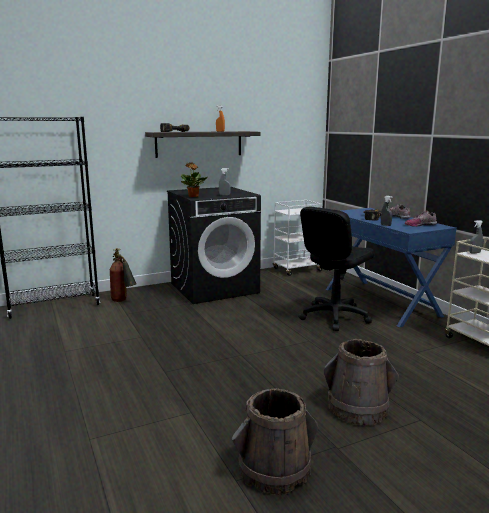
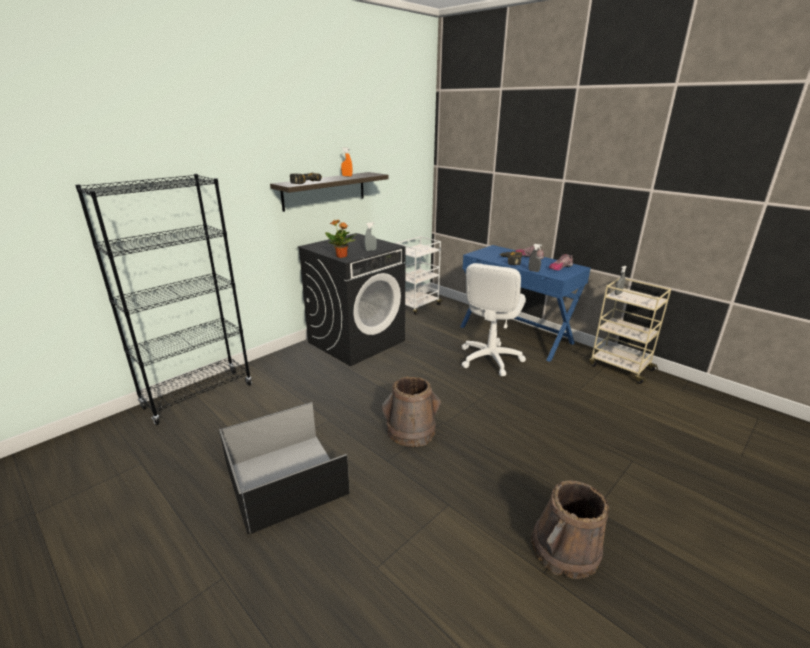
camera: 20 degrees left, 10 degrees up
fire extinguisher [110,248,136,302] -> none
black office chair [298,207,375,331] -> white office chair [461,263,526,376]
brown bucket [324,339,399,426] -> brown bucket moved to [382,376,441,447]
none -> black storage box [219,402,350,535]

